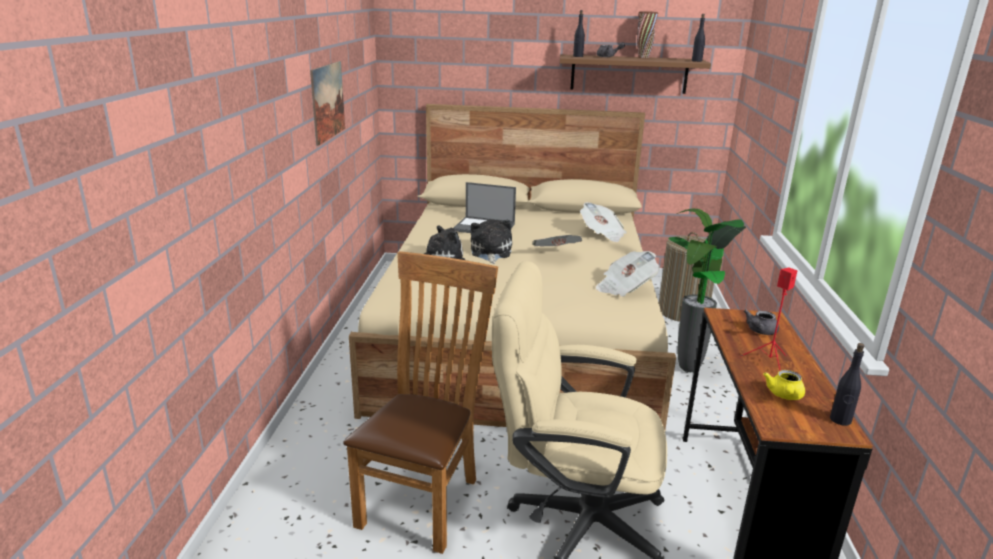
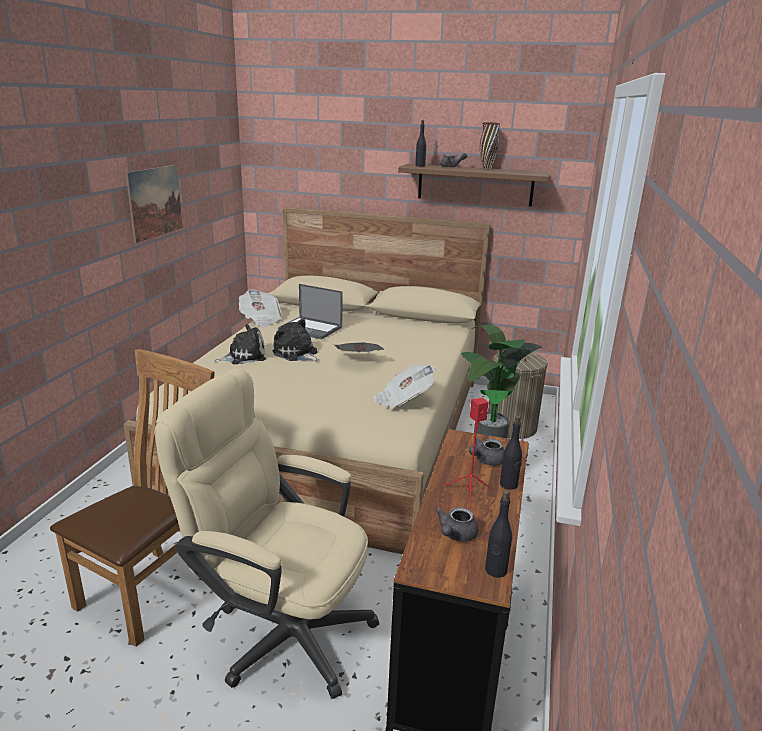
camera: 10 degrees right, 0 degrees up
plush toy [471,219,512,264] -> plush toy turned 60 degrees counterclockwise [272,318,320,361]
newspaper [580,202,627,242] -> newspaper moved to [239,289,282,328]
black bottle [692,14,705,62] -> black bottle moved to [500,416,522,490]
yellow teapot [763,370,805,400] -> grey teapot [435,507,478,542]

